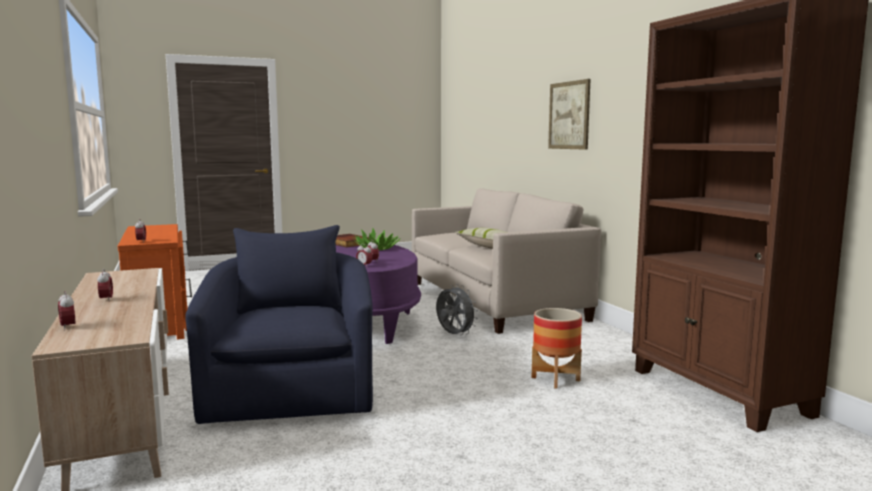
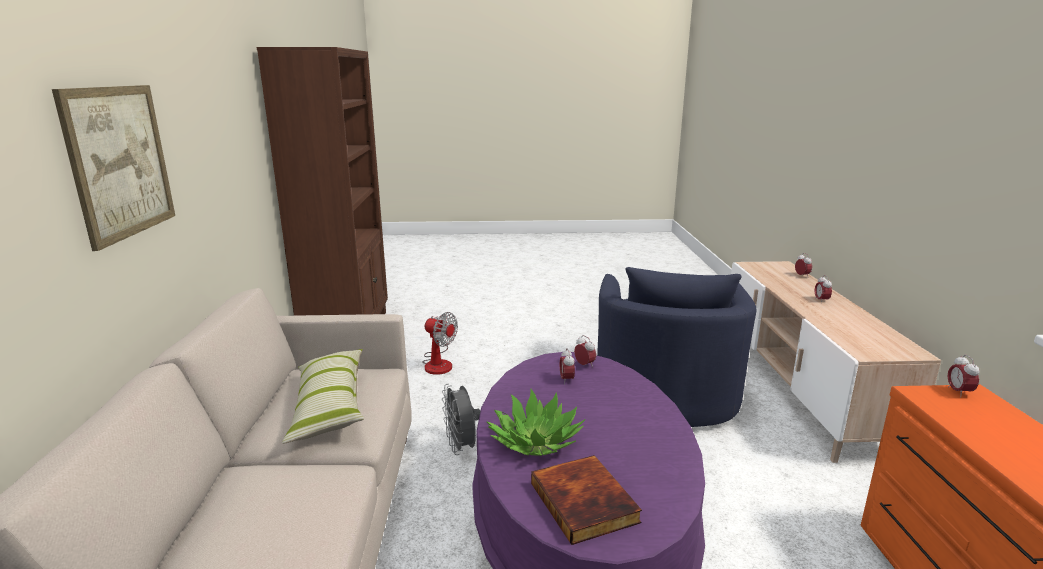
camera: 160 degrees left, 10 degrees up
planter [532,308,582,389] -> fan [422,312,458,375]

